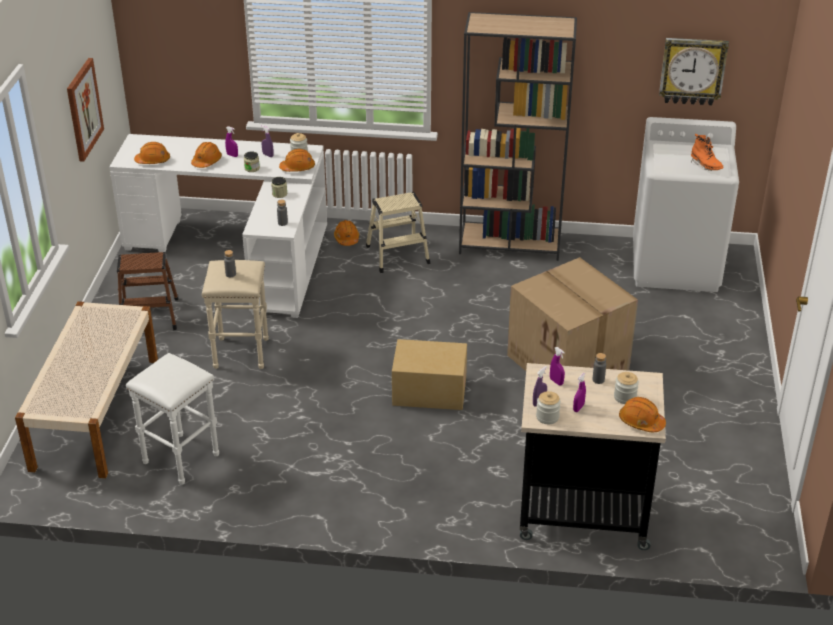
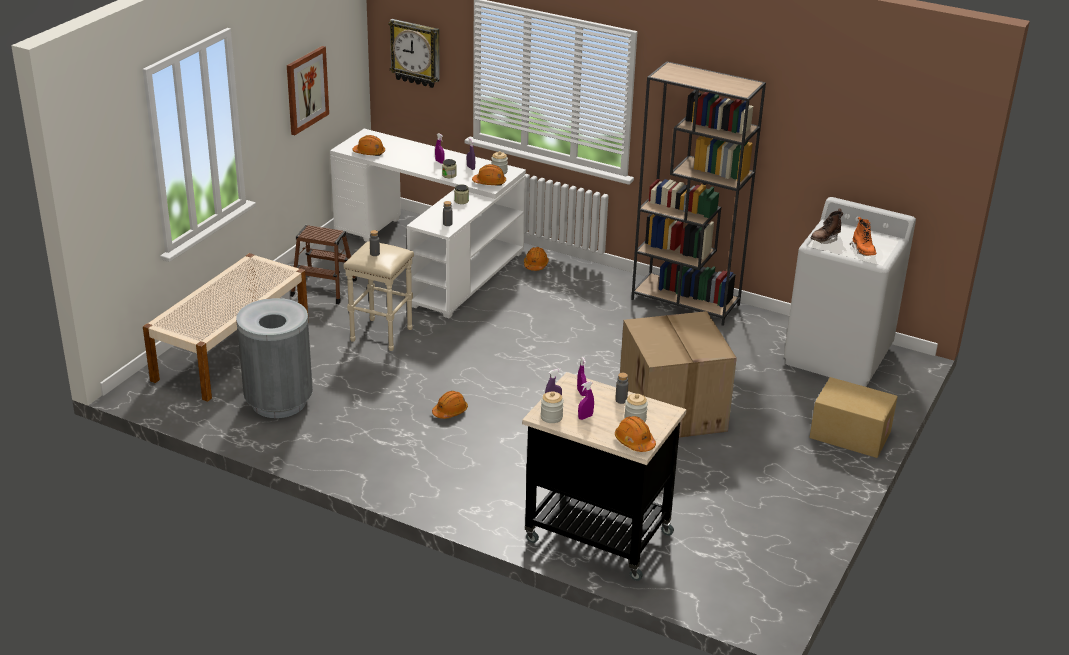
camera: 20 degrees right, 5 degrees down
white stool [126,353,219,485] -> grey trash can [236,298,313,418]
orange hard hat [191,142,222,168] -> orange hard hat moved to [432,391,468,419]
beige step ladder [366,192,430,273] -> none
cardboard box [392,339,467,410] -> cardboard box moved to [809,377,898,458]
wall clock [659,38,729,105] -> wall clock moved to [388,19,440,88]
none -> brown boot [810,209,843,244]

